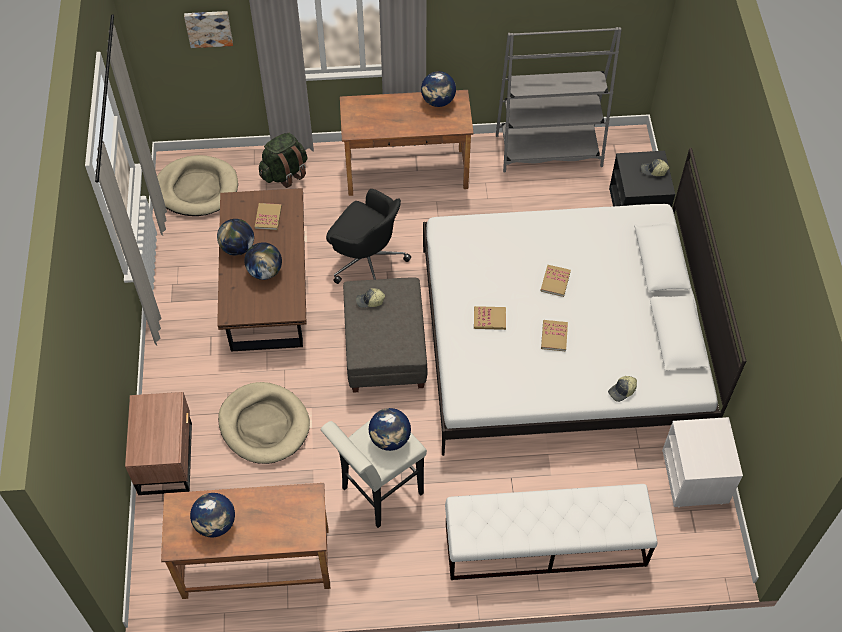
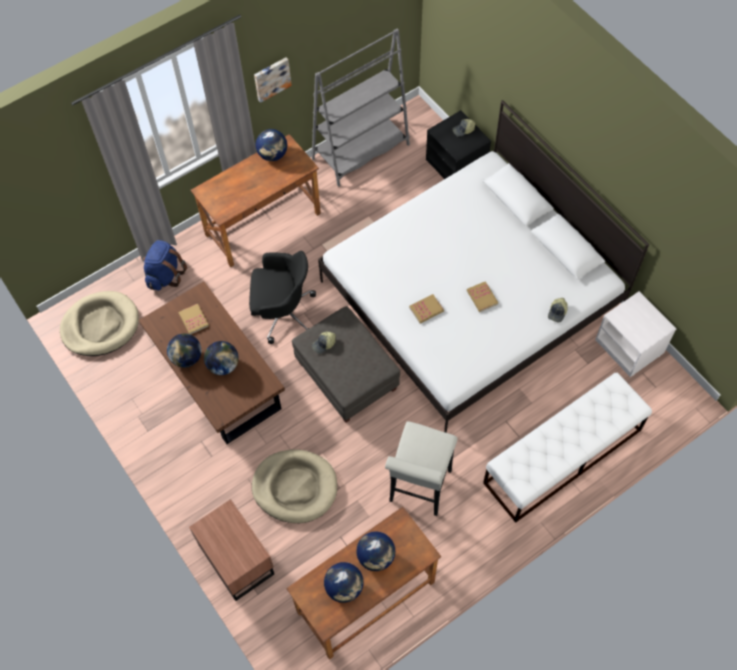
camera: 30 degrees left, 5 degrees up
picture [184,11,233,48] -> picture moved to [254,57,292,103]
green backpack [259,133,308,188] -> blue backpack [143,240,187,290]
globe [369,408,411,451] -> globe moved to [356,531,395,571]
book [541,265,571,297] -> none

